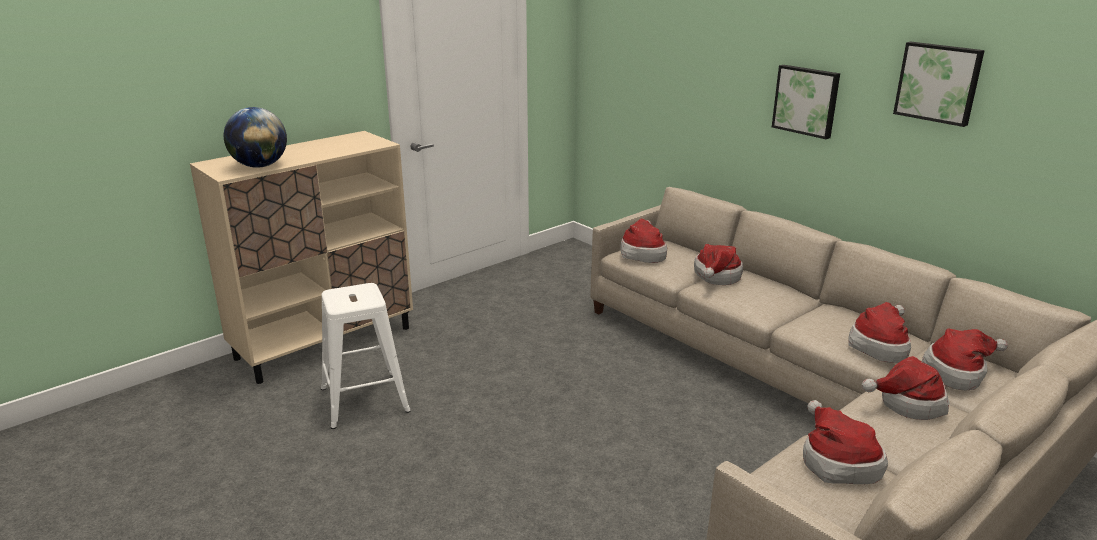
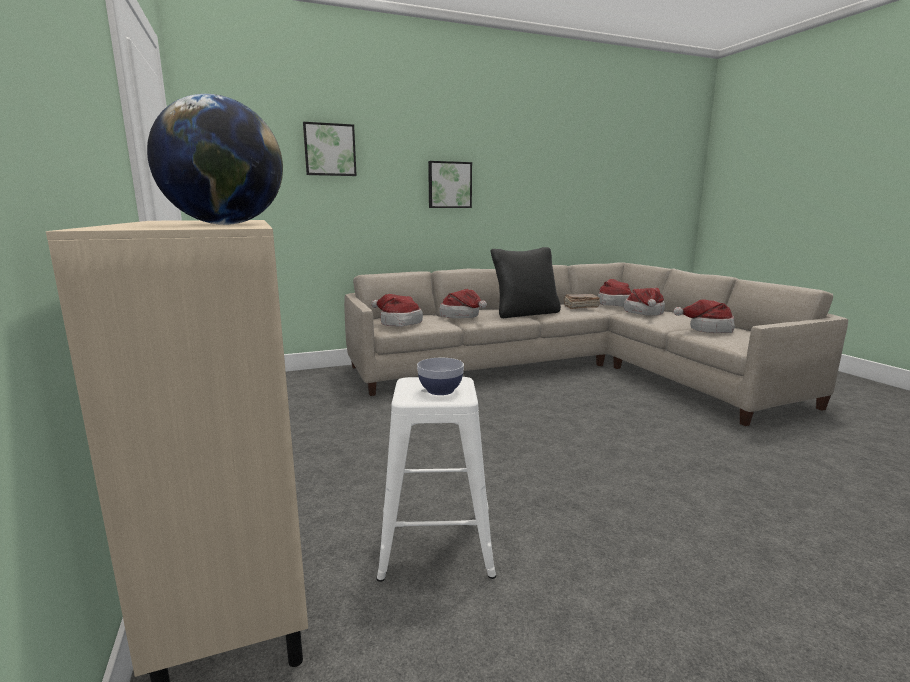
camera: 70 degrees left, 10 degrees down
hat [848,302,911,363] -> brown book [564,294,600,309]
picture [893,42,985,127] -> picture moved to [303,122,357,176]
none -> bowl [417,358,464,395]
none -> black pillow [491,247,561,318]

